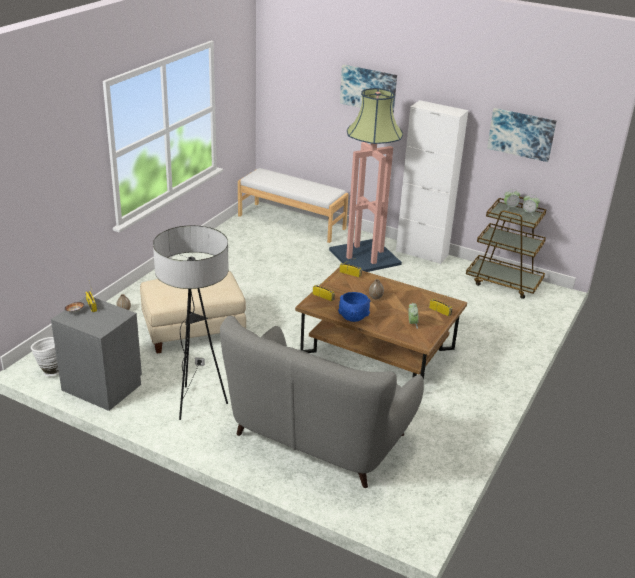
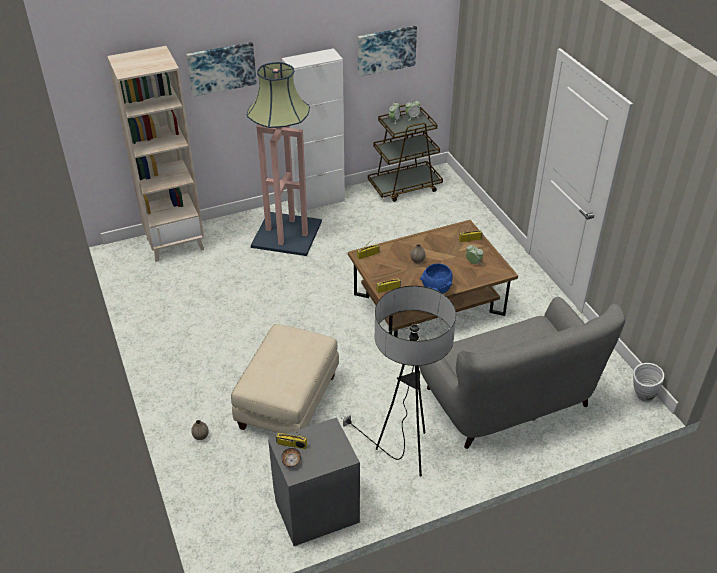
camera: 50 degrees left, 10 degrees up
white vase [31,337,59,376] -> white vase moved to [633,363,664,403]
white bench [238,168,349,243] -> beige bookcase [107,46,204,262]

